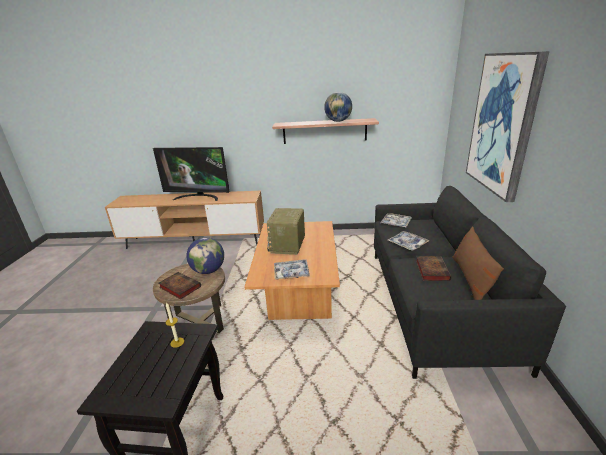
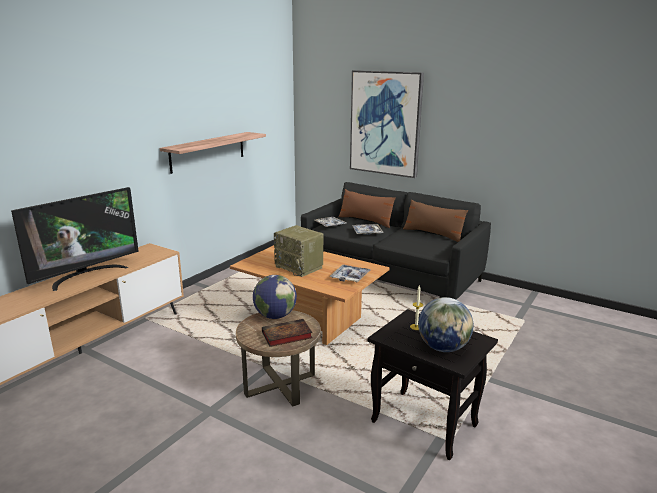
camera: 60 degrees left, 5 degrees down
globe [324,92,352,122] -> globe moved to [418,297,473,352]
book [416,256,451,281] -> none
none -> brown pillow [338,189,396,228]

